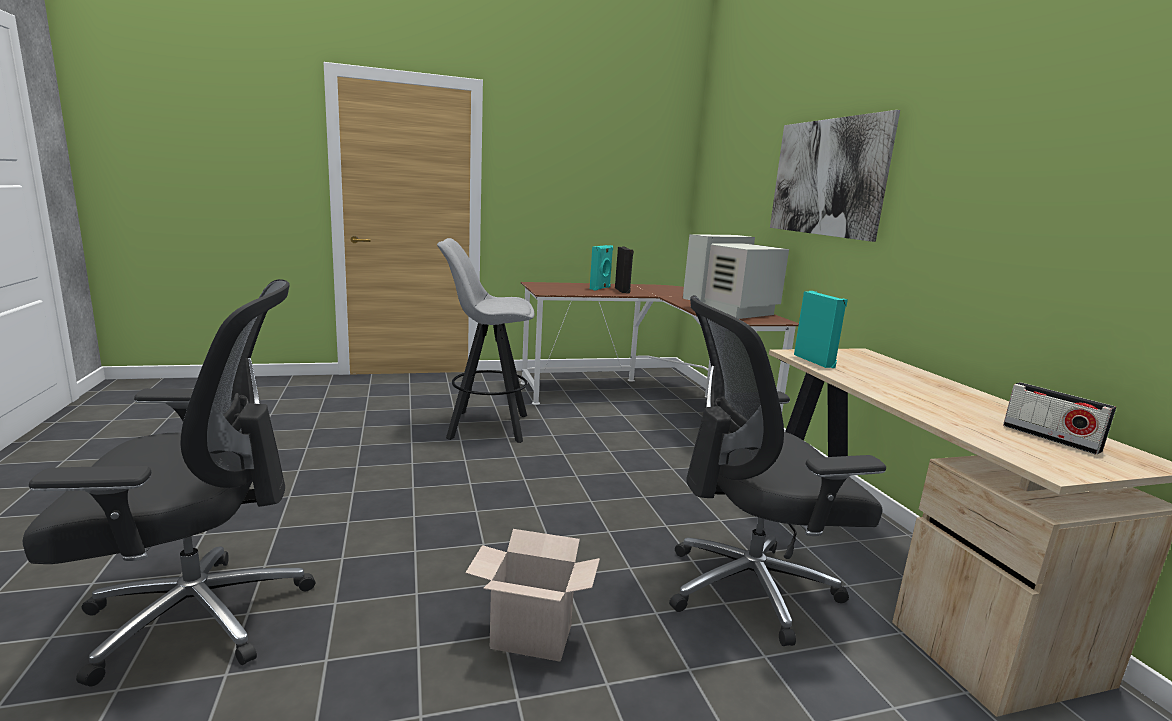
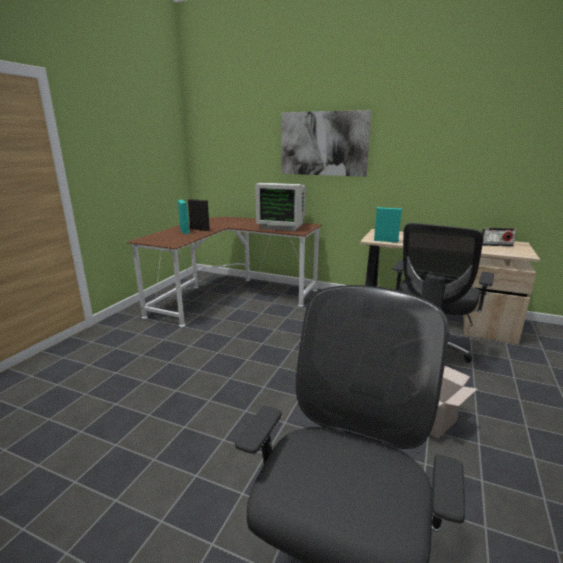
camera: 50 degrees left, 5 degrees up
grey stool [437,238,534,443] -> none
monitor [683,234,789,319] -> monitor turned 75 degrees counterclockwise [255,183,305,231]

